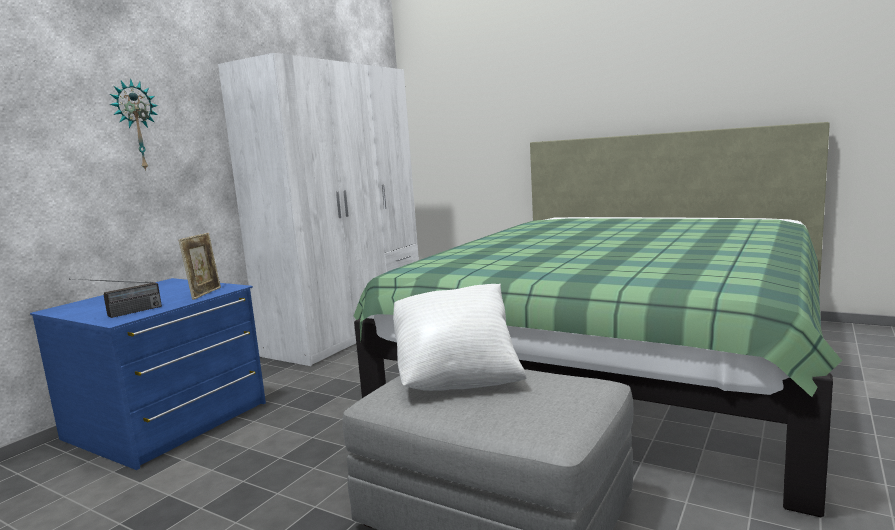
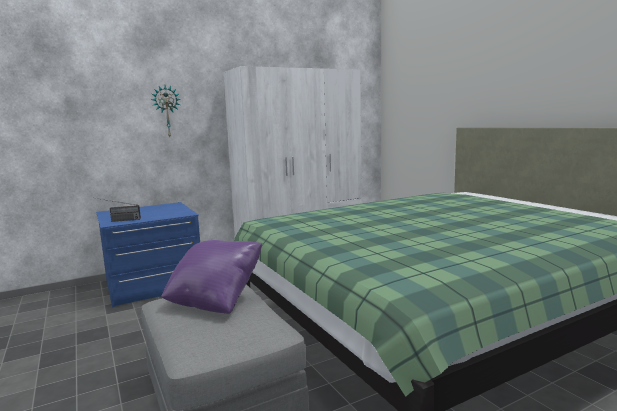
camera: 30 degrees right, 0 degrees up
picture frame [179,233,221,300] -> none
white pillow [393,284,527,391] -> purple pillow [162,240,263,314]

